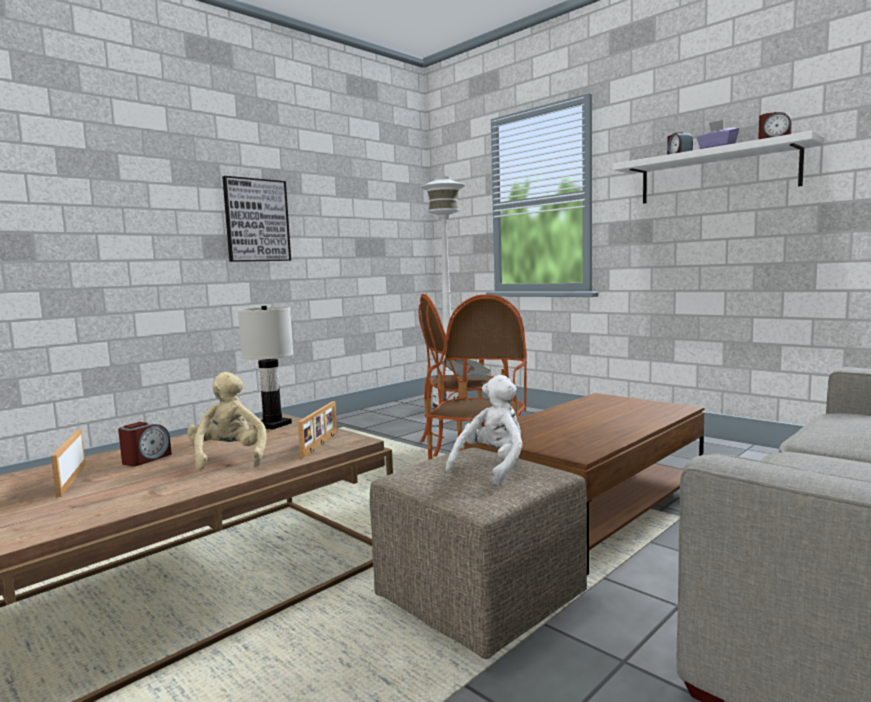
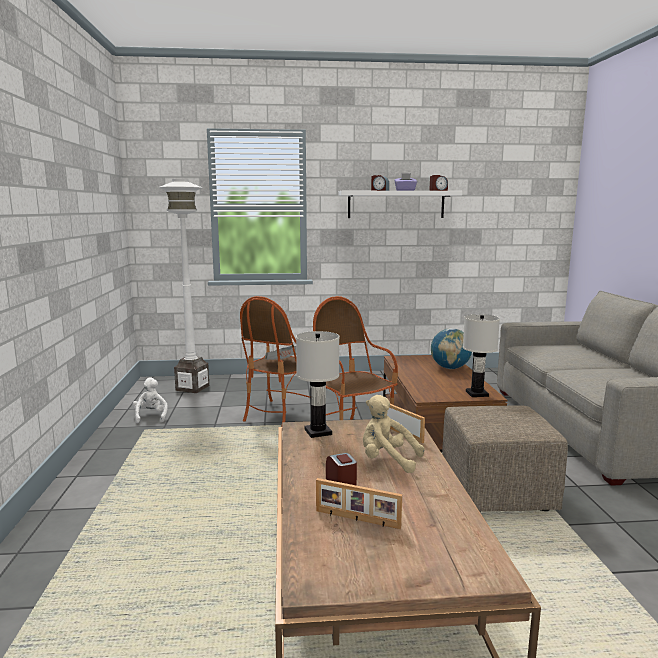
camera: 50 degrees left, 5 degrees up
picture [222,176,291,262] -> none
white plush toy [446,375,523,485] -> white plush toy moved to [132,377,168,423]
none -> globe [431,328,472,369]
none -> white table lamp [463,314,500,397]

